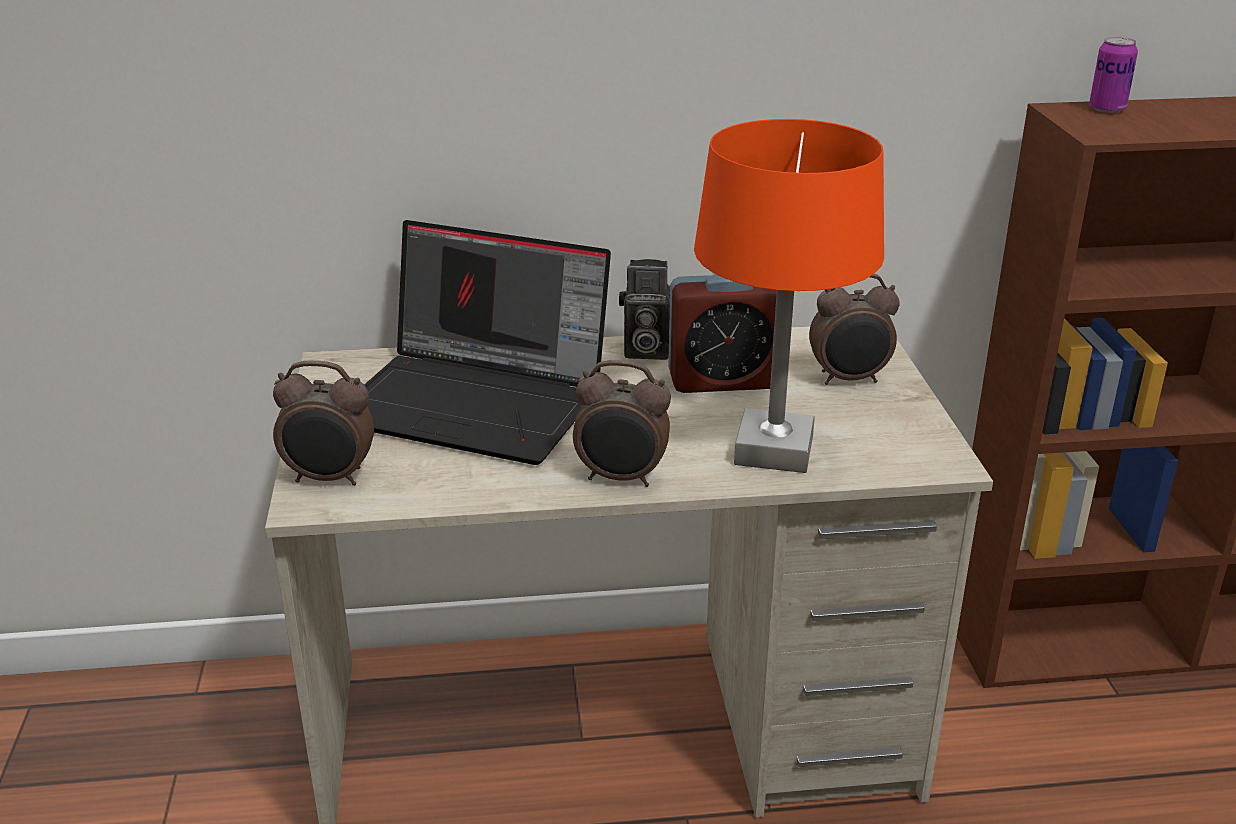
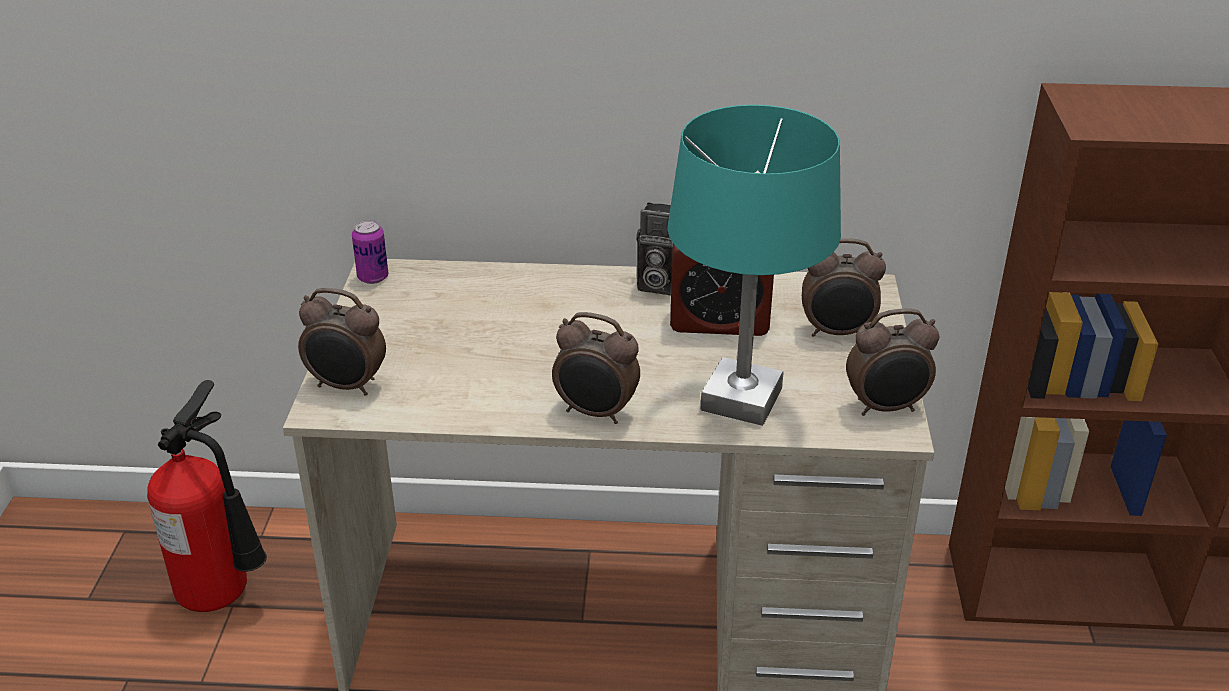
camera: 10 degrees right, 5 degrees up
laptop [364,220,611,465] -> none
orange table lamp [694,119,884,473] -> turquoise table lamp [667,105,841,426]
can [1089,37,1138,113] -> can moved to [352,220,389,284]
none -> fire extinguisher [147,380,267,612]
none -> alarm clock [846,308,939,416]

